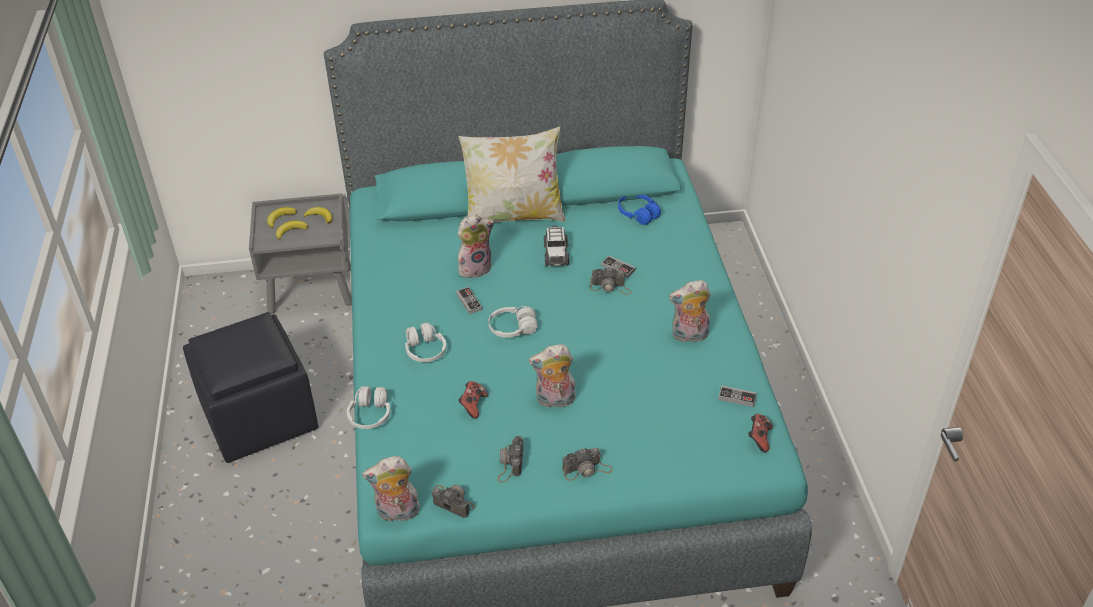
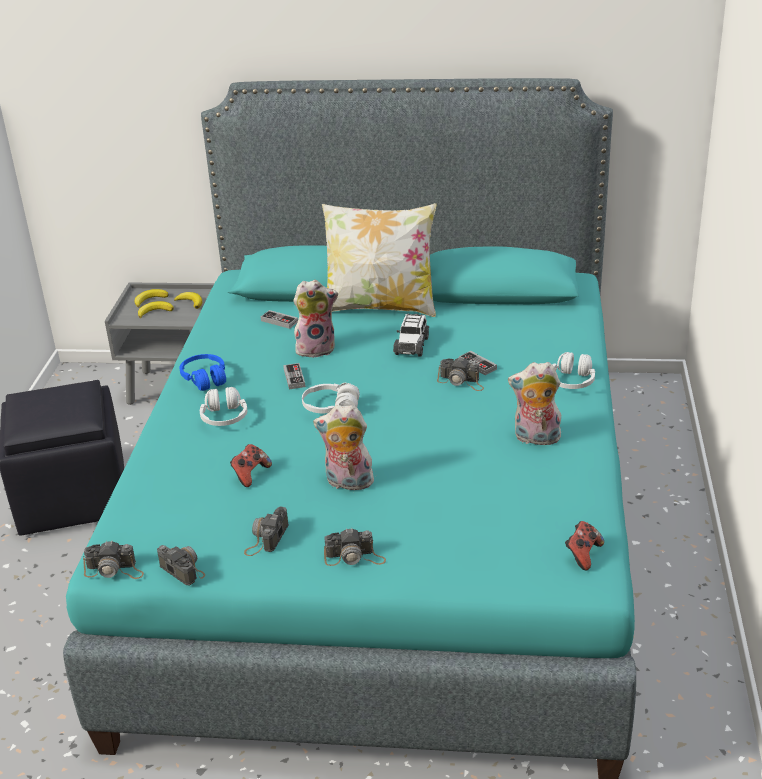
camera: 15 degrees right, 10 degrees down
white headphones [347,386,390,429] -> white headphones moved to [552,352,595,389]
plush toy [362,456,421,524] -> camera [83,540,144,579]
blue headphones [618,195,661,225] -> blue headphones moved to [179,354,226,391]
game controller [718,386,757,407] -> game controller moved to [261,310,298,329]

